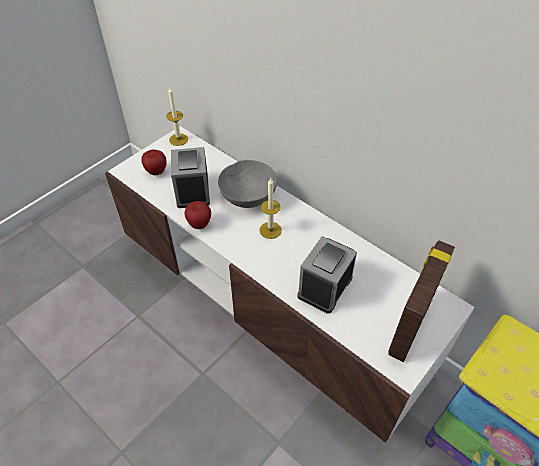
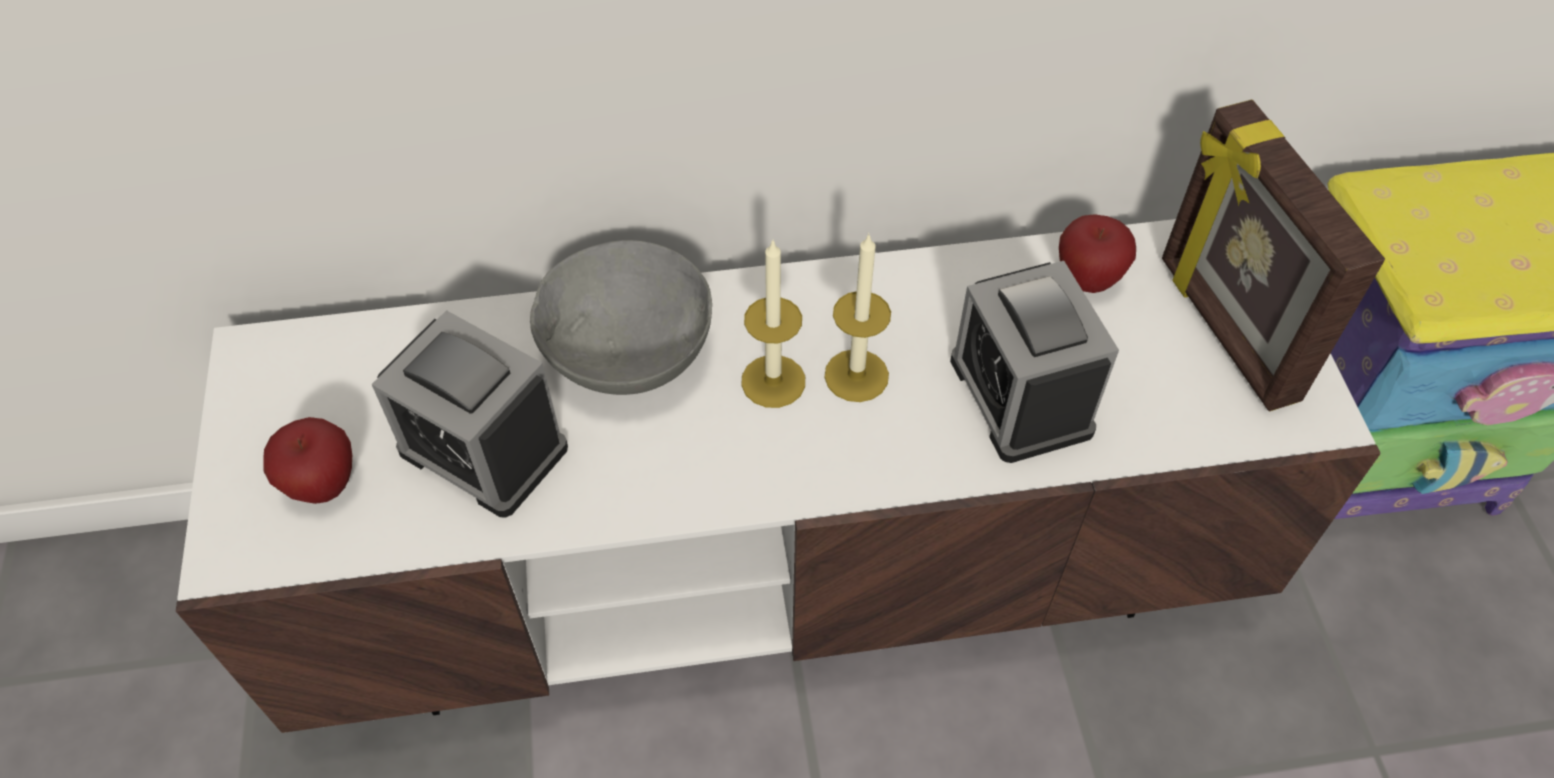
camera: 50 degrees left, 5 degrees up
candle [166,87,188,146] -> candle moved to [824,233,891,402]
apple [185,201,211,229] -> apple moved to [1059,214,1136,293]

